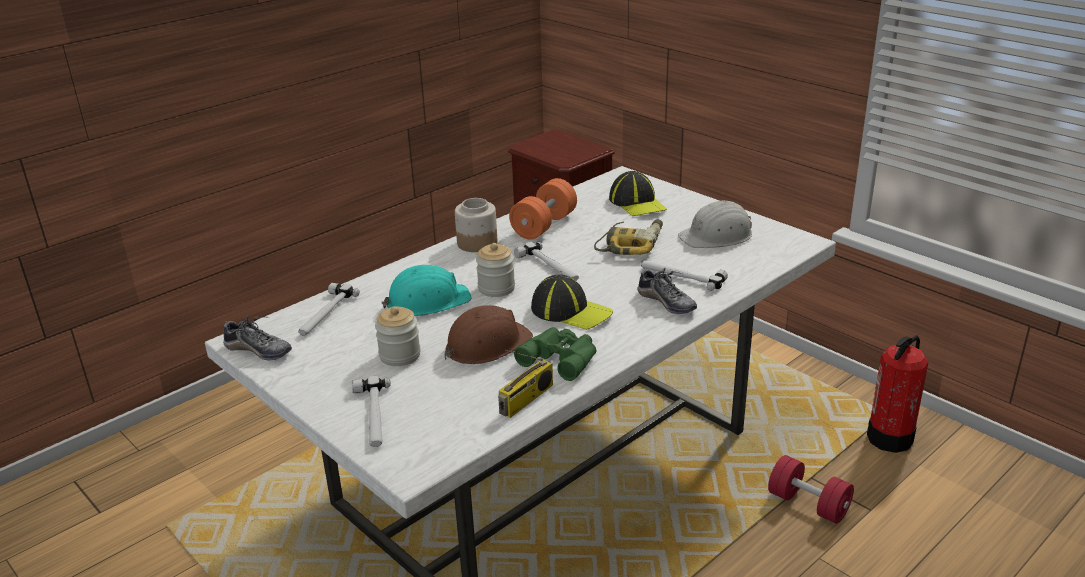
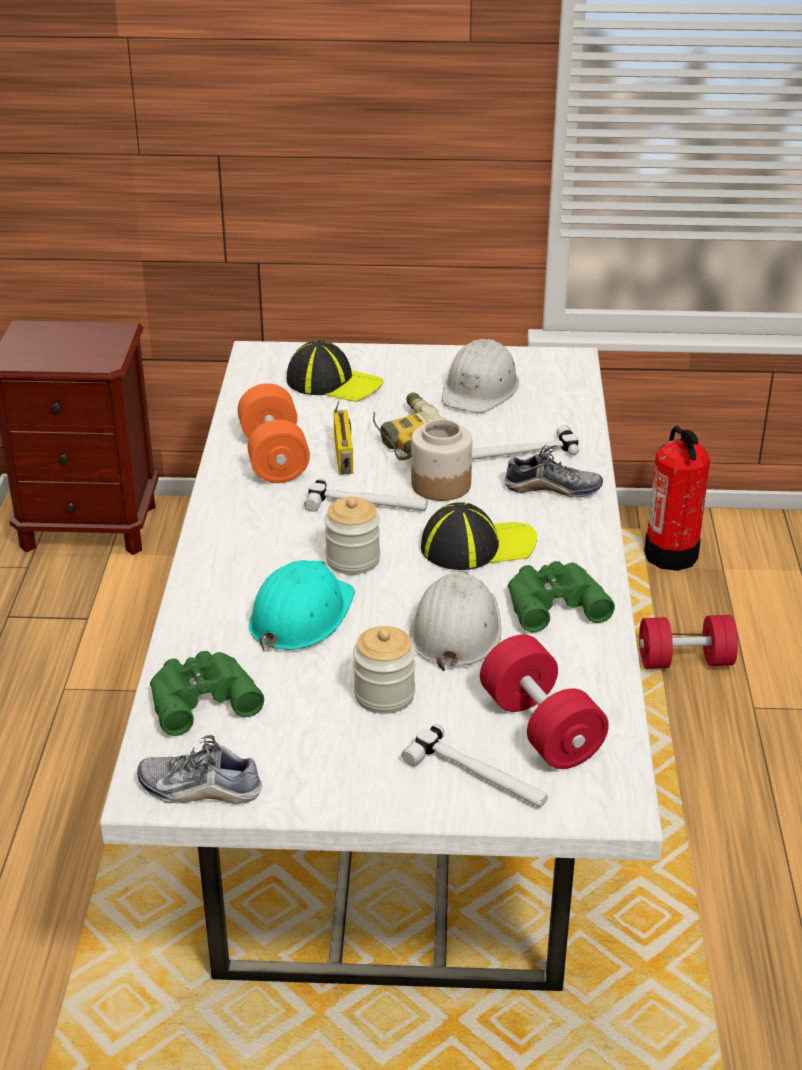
camera: 45 degrees left, 5 degrees up
shoe [223,315,292,361] -> shoe turned 150 degrees counterclockwise [137,735,262,804]
hammer [298,283,360,336] -> green binoculars [150,651,264,736]
brown hard hat [445,305,533,364] -> white hard hat [410,572,502,671]
jar [455,198,497,252] -> jar moved to [411,419,472,501]
radio [498,350,553,418] -> radio moved to [333,401,353,475]
none -> red dumbbell [480,635,609,769]

